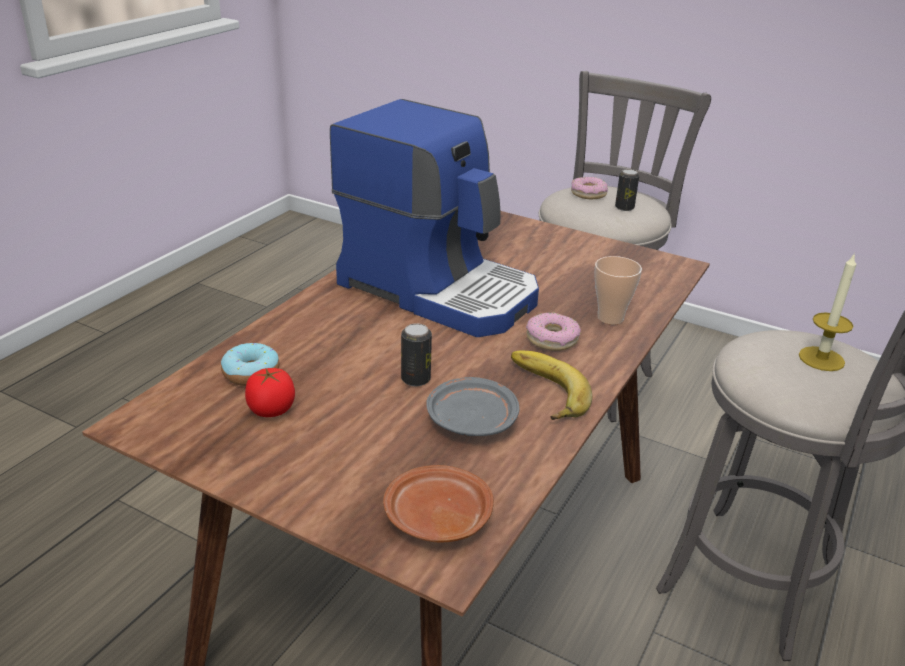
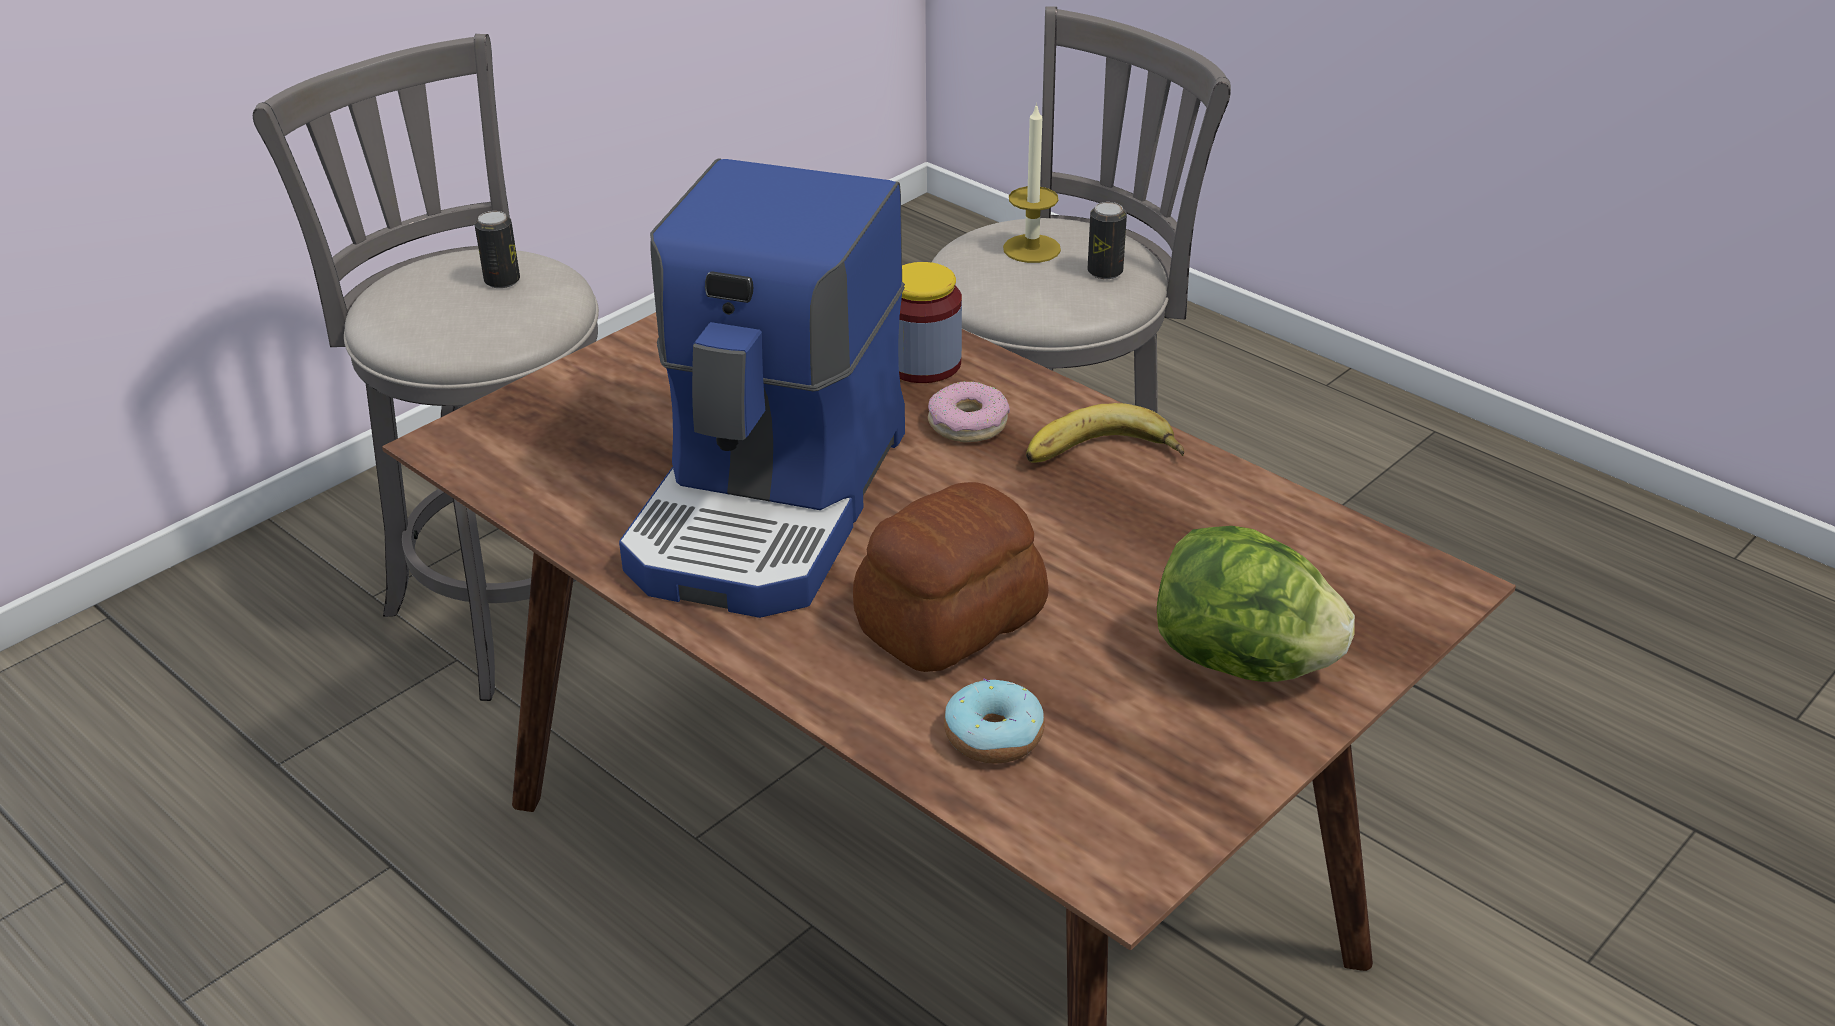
camera: 75 degrees left, 5 degrees up
tomato [245,368,295,417] -> none
coffee machine [330,99,539,337] -> coffee machine turned 150 degrees clockwise [619,158,905,618]
brown plate [383,465,494,542] -> none
can [401,323,432,386] -> can moved to [1088,202,1127,279]
grey plate [426,377,519,436] -> none
donut [571,177,608,199] -> none
cup [594,256,642,325] -> jar [898,262,962,383]
none -> bread [853,482,1049,672]
none -> lettuce [1157,526,1355,682]

